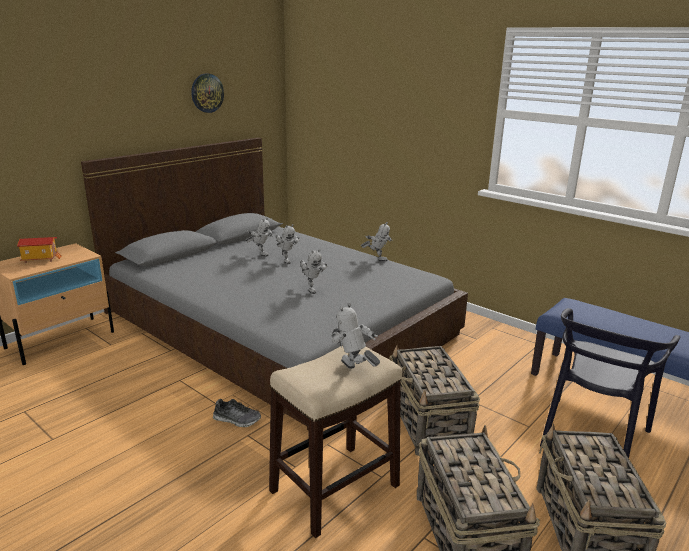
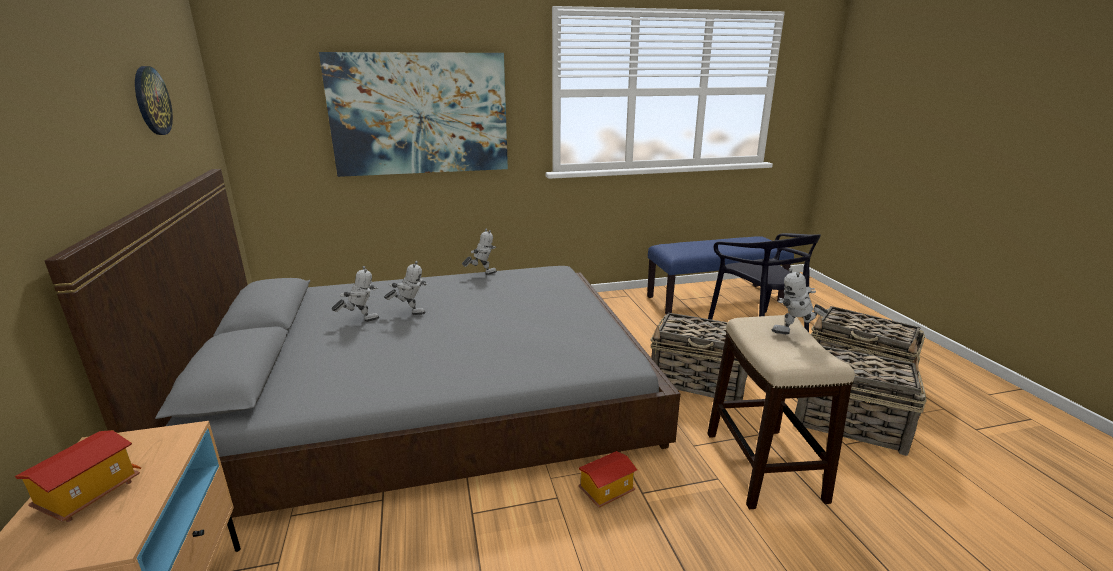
camera: 55 degrees left, 0 degrees up
shoe [213,399,261,427] -> toy house [578,451,637,508]
toy robot [300,249,327,294] -> none
none -> picture [319,52,508,177]

